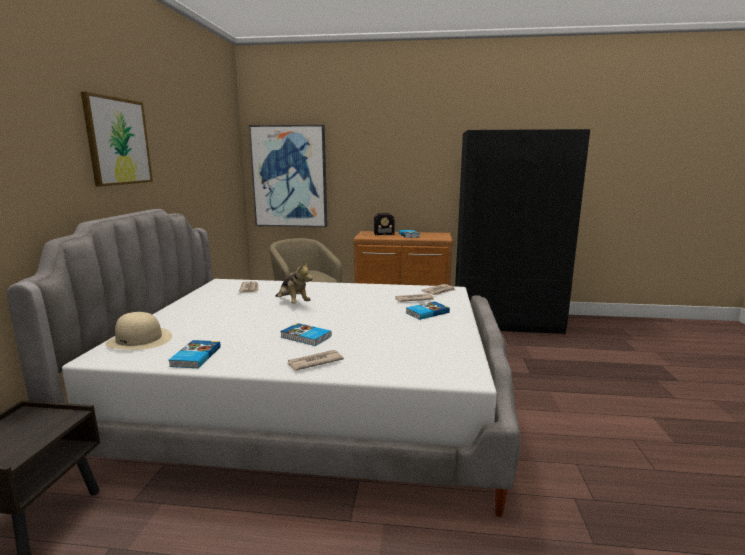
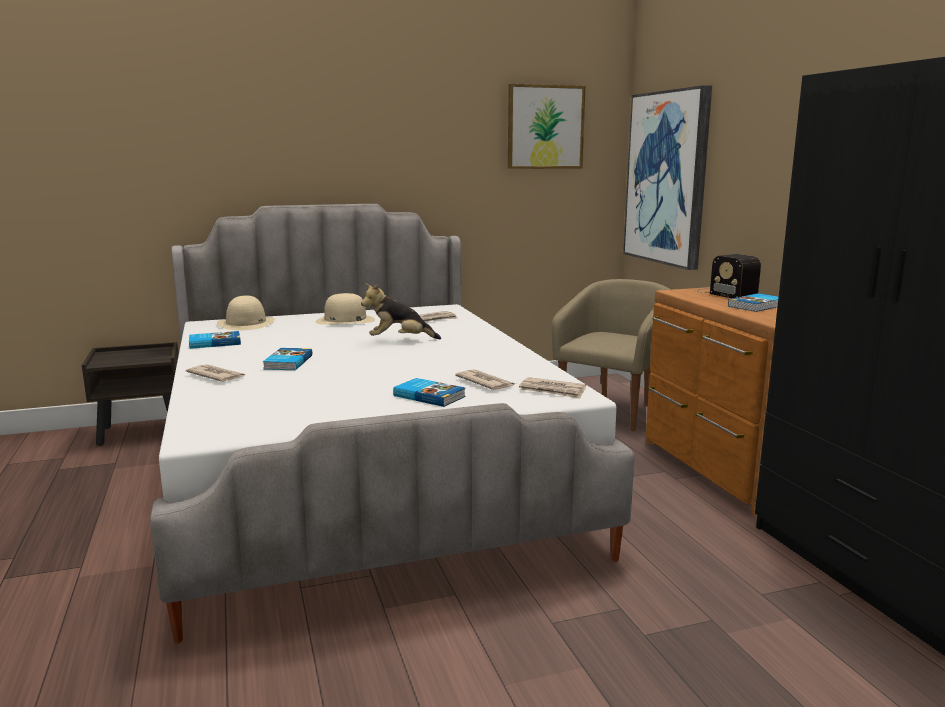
camera: 65 degrees right, 0 degrees up
picture [81,92,153,187] -> picture moved to [508,84,585,169]
plush toy [276,263,313,303] -> plush toy turned 60 degrees clockwise [361,283,441,339]
none -> beige hat [316,293,375,325]

